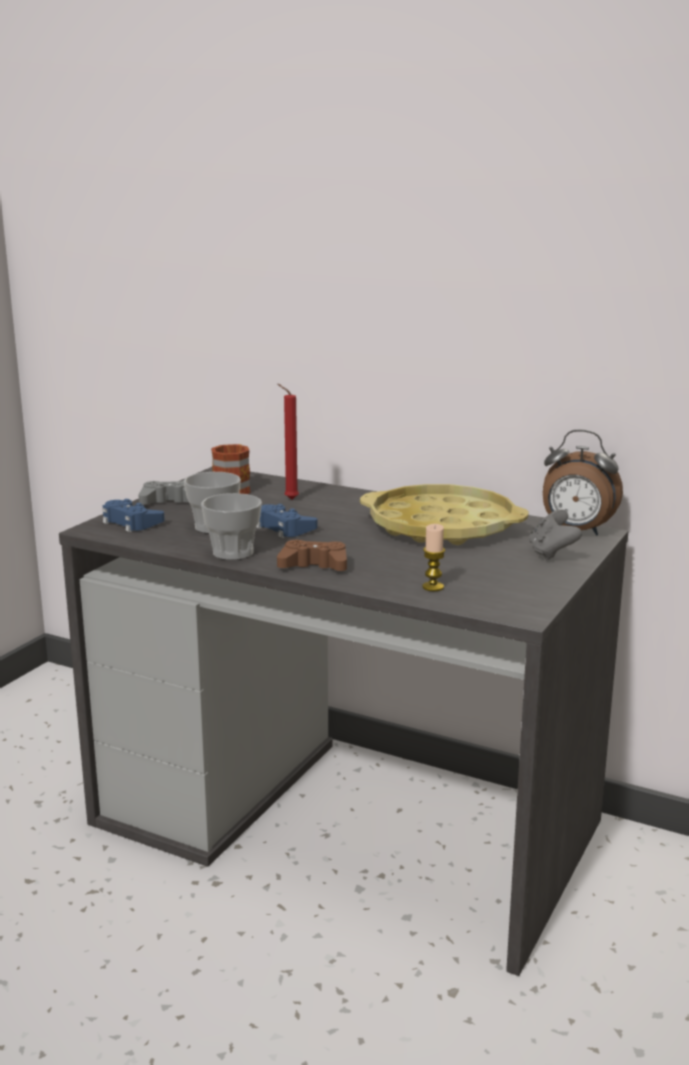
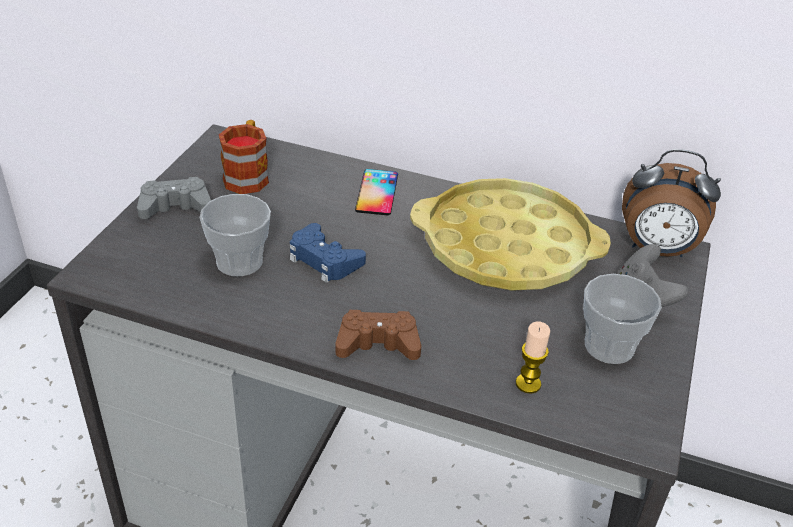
camera: 10 degrees left, 20 degrees up
blue game controller [102,499,165,532] -> none
cup [201,493,262,560] -> cup moved to [583,274,662,364]
red candle [277,384,299,500] -> none
none -> phone [355,169,398,215]

